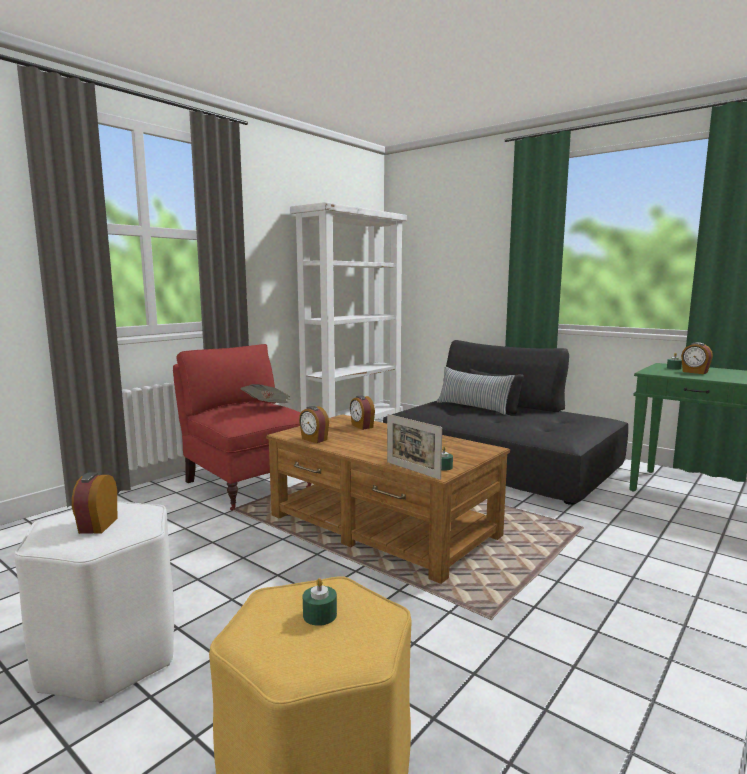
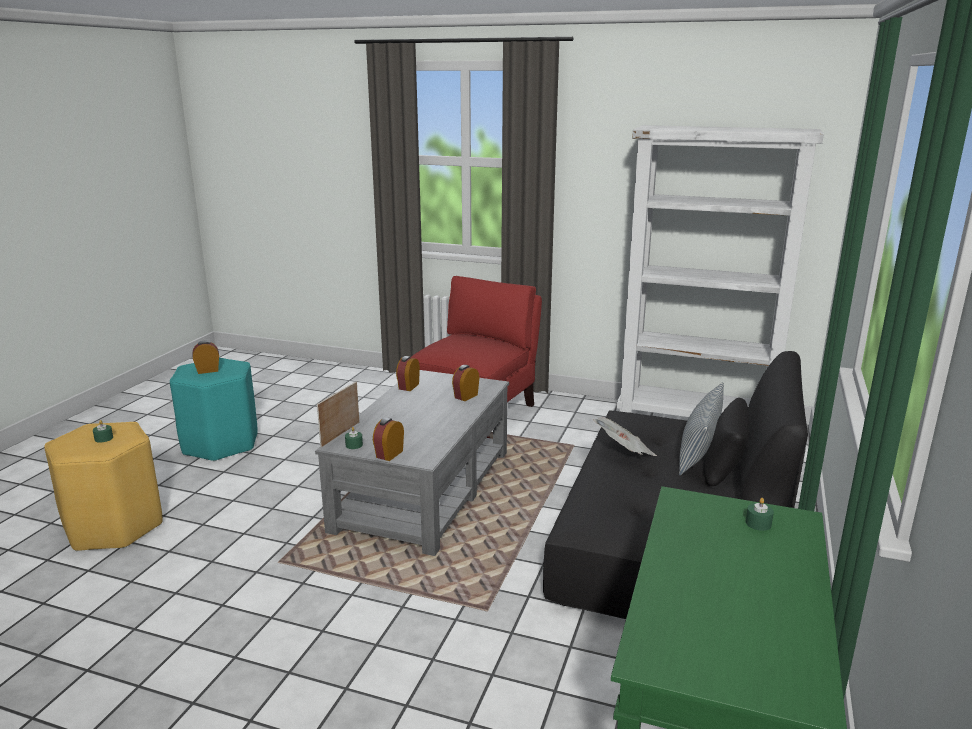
camera: 70 degrees right, 10 degrees up
white stool [14,501,174,703] -> turquoise stool [170,358,258,462]
newspaper [240,384,291,403] -> newspaper moved to [593,417,657,456]
brown coffee table [266,414,510,584] -> grey coffee table [315,370,509,556]
alarm clock [681,342,713,374] -> alarm clock moved to [373,417,404,461]

